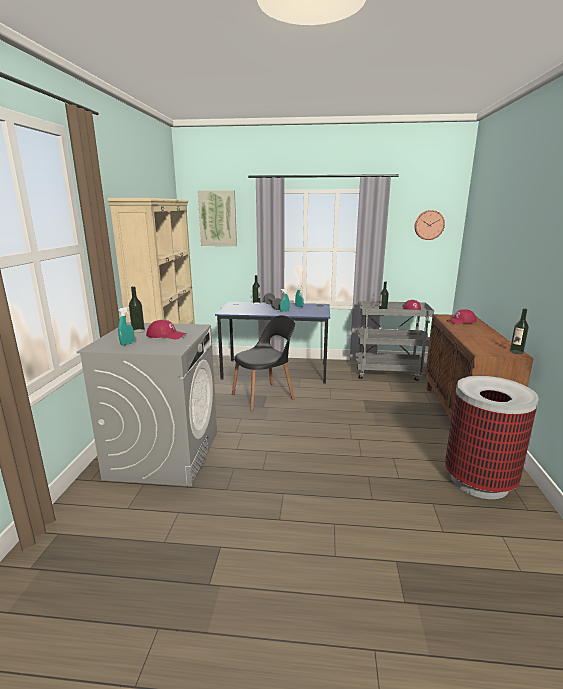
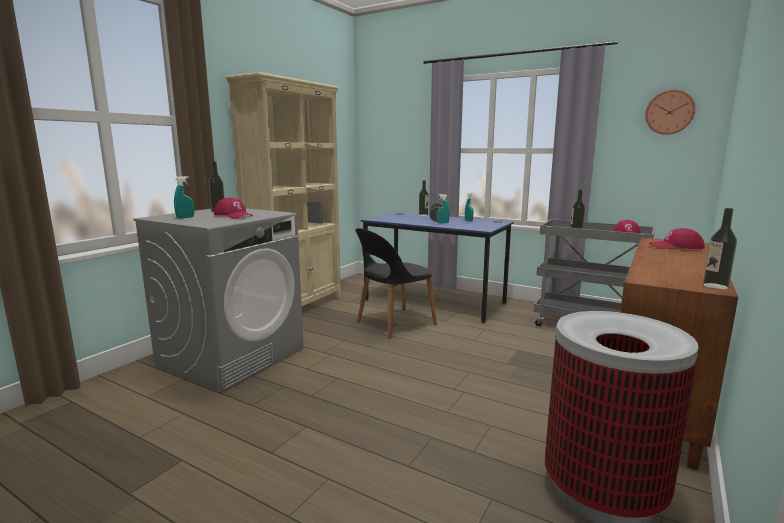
camera: 25 degrees right, 5 degrees down
picture [198,190,237,246] -> none
black chair [232,315,295,411] -> black chair turned 150 degrees clockwise [355,228,437,339]

